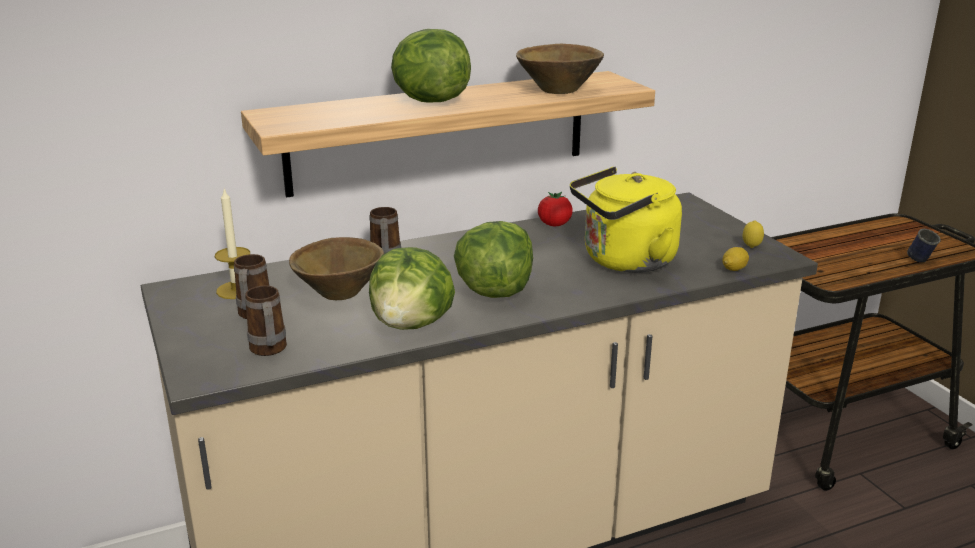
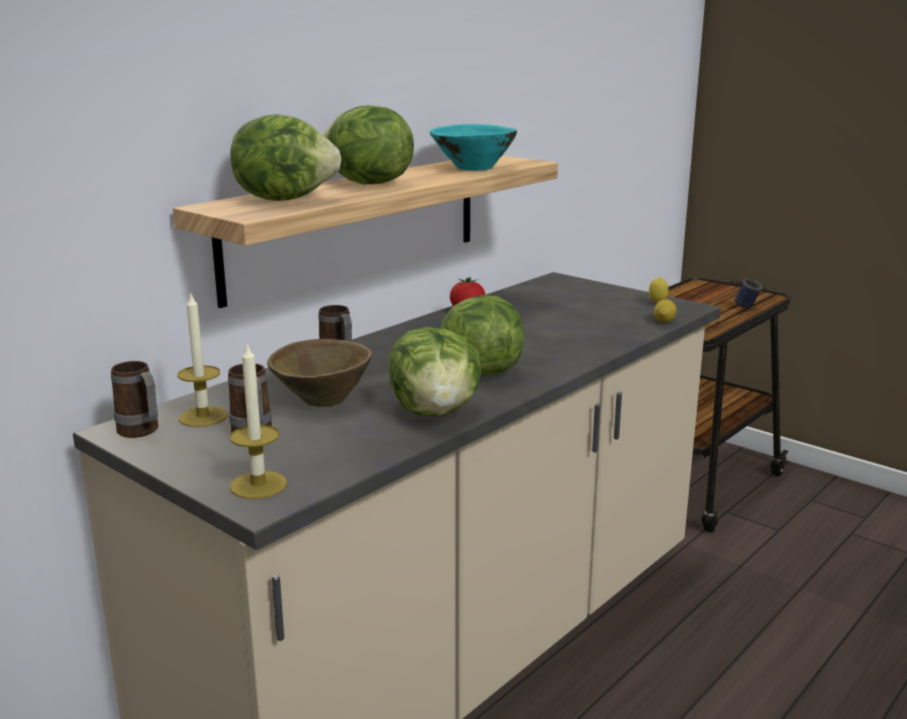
camera: 25 degrees left, 5 degrees down
mug [245,286,287,356] -> mug moved to [111,361,159,438]
brown bowl [516,44,604,94] -> turquoise bowl [430,124,517,171]
yellow kettle [570,166,682,273] -> none
none -> lettuce [230,114,342,201]
none -> candle [230,342,287,499]

